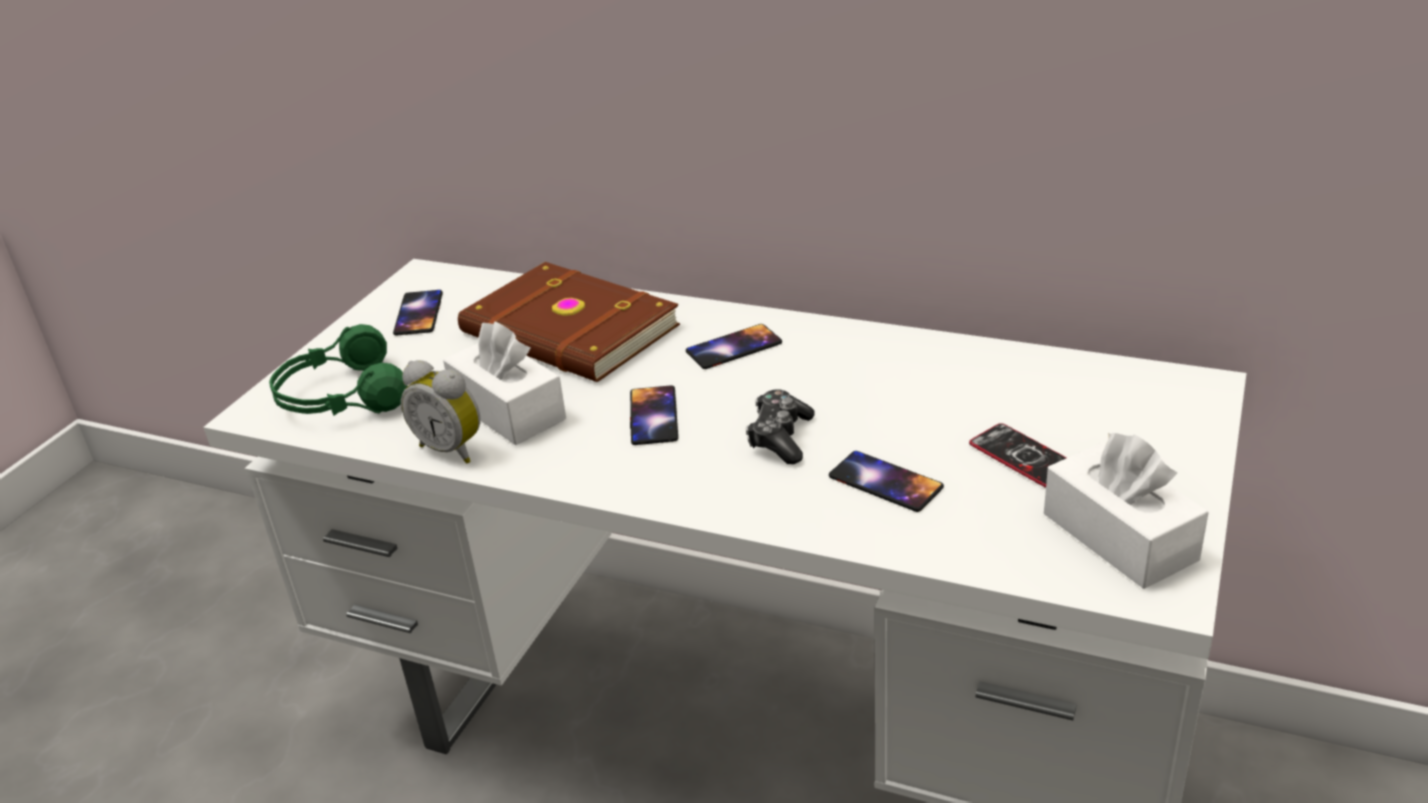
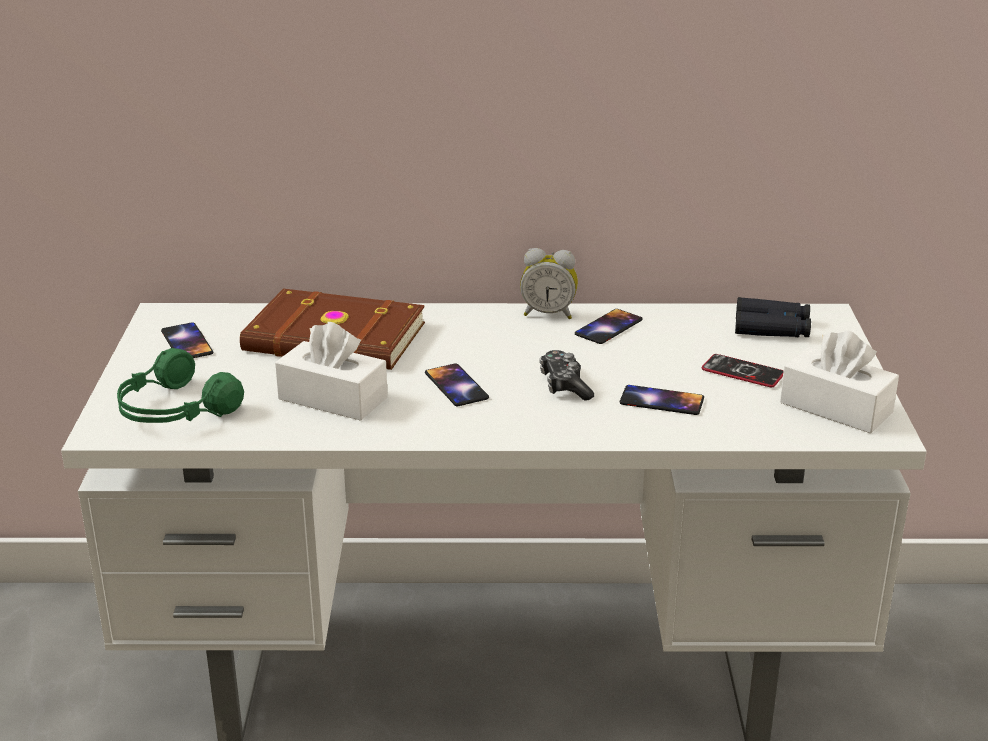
camera: 25 degrees left, 5 degrees down
alarm clock [401,360,480,464] -> alarm clock moved to [520,248,578,319]
phone [686,324,782,369] -> phone moved to [575,309,643,344]
none -> black binoculars [735,297,811,337]

